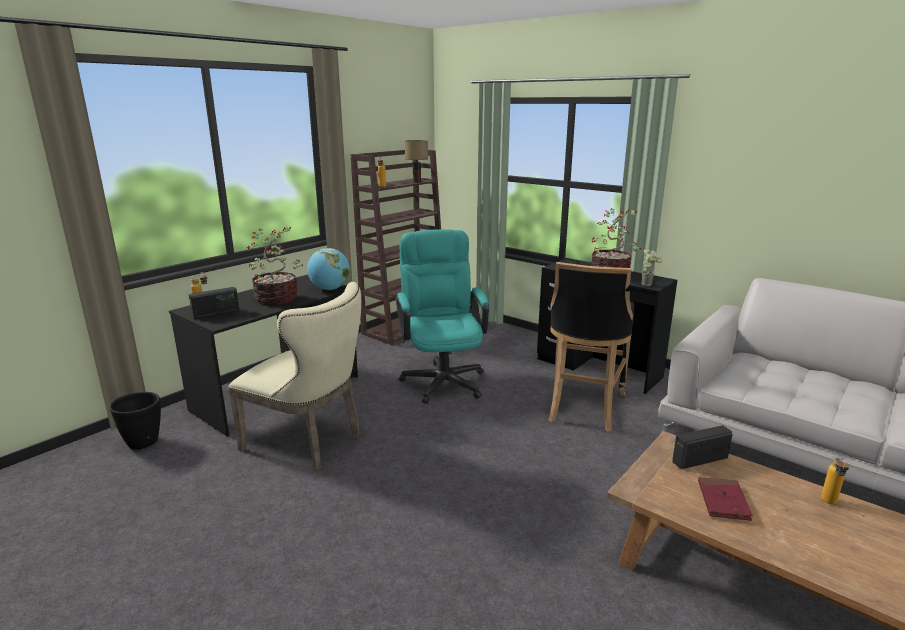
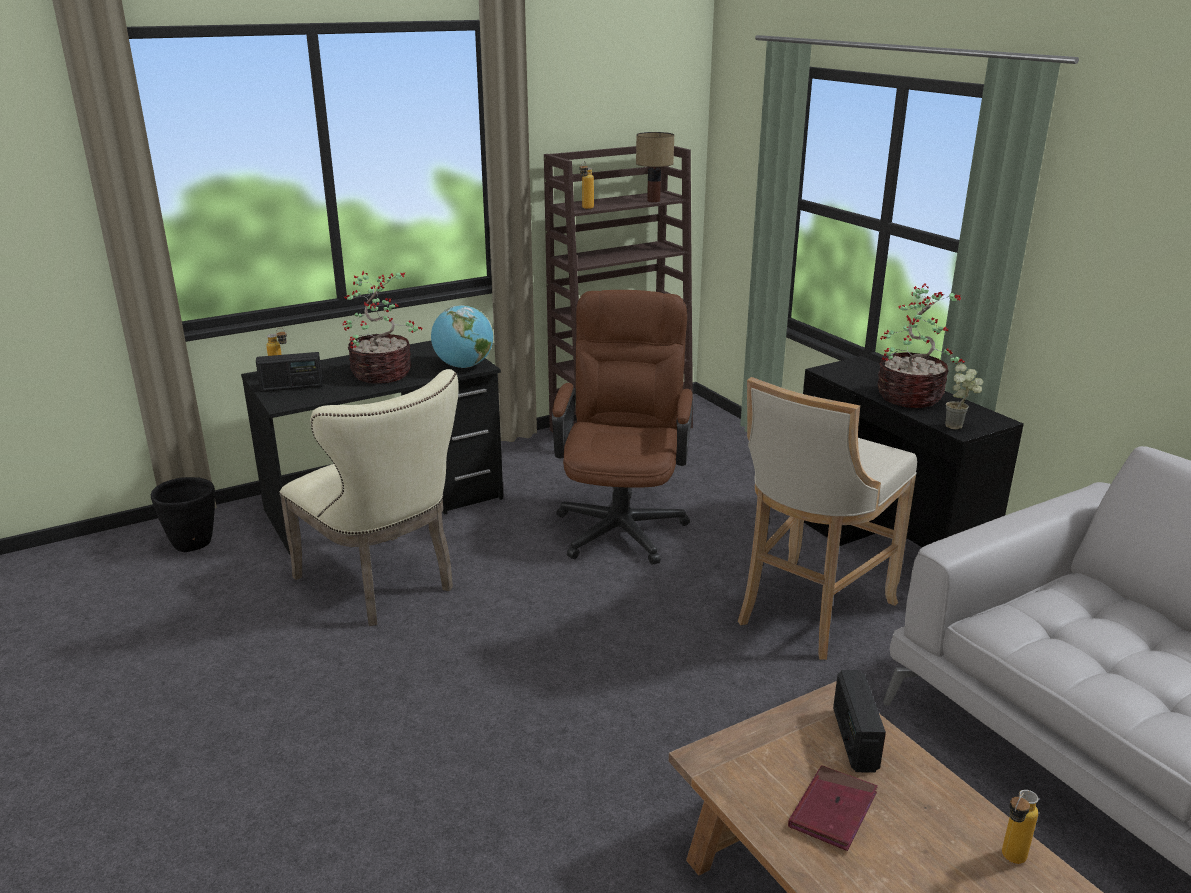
camera: 20 degrees right, 5 degrees up
turquoise office chair [396,229,489,404] -> brown office chair [552,290,693,565]
black stool [549,262,634,432] -> beige stool [738,377,917,660]
radio [672,425,733,469] -> radio turned 90 degrees counterclockwise [833,670,886,773]

